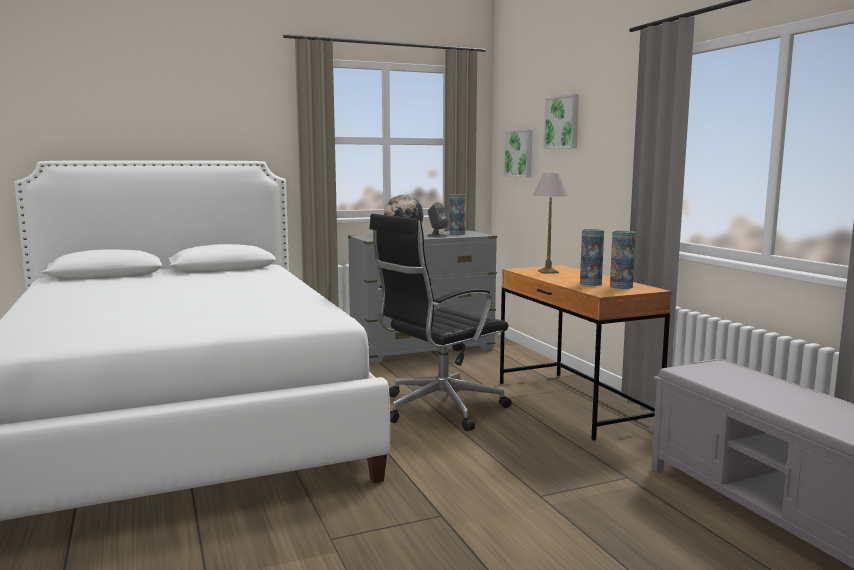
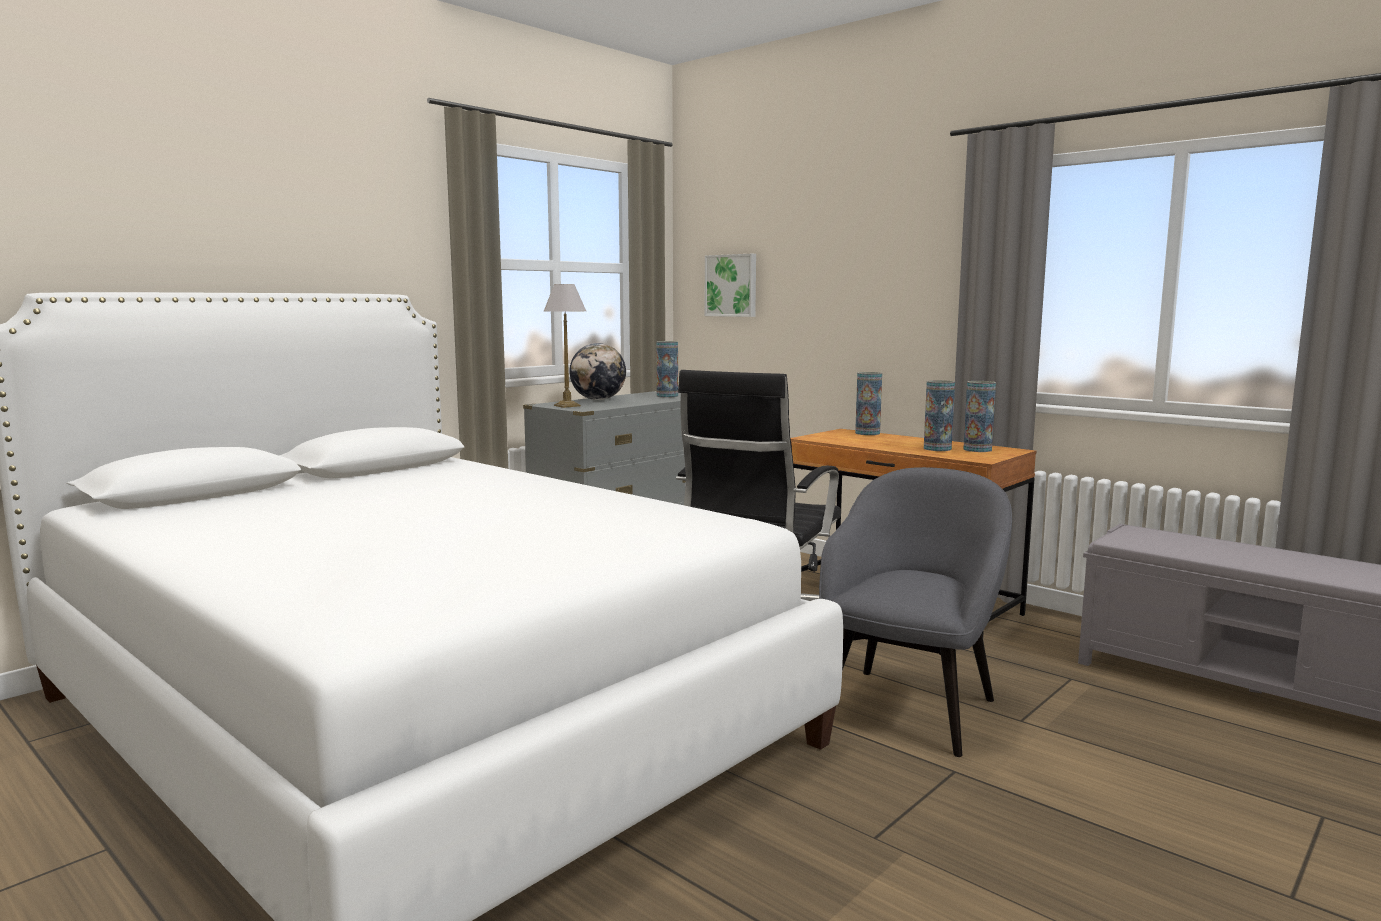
camera: 25 degrees left, 0 degrees up
grey speaker [428,202,449,237] -> none
table lamp [533,173,568,274] -> table lamp moved to [544,284,586,408]
picture [543,94,579,149] -> none
none -> grey armchair [819,467,1012,757]
none -> vase [855,372,882,435]

